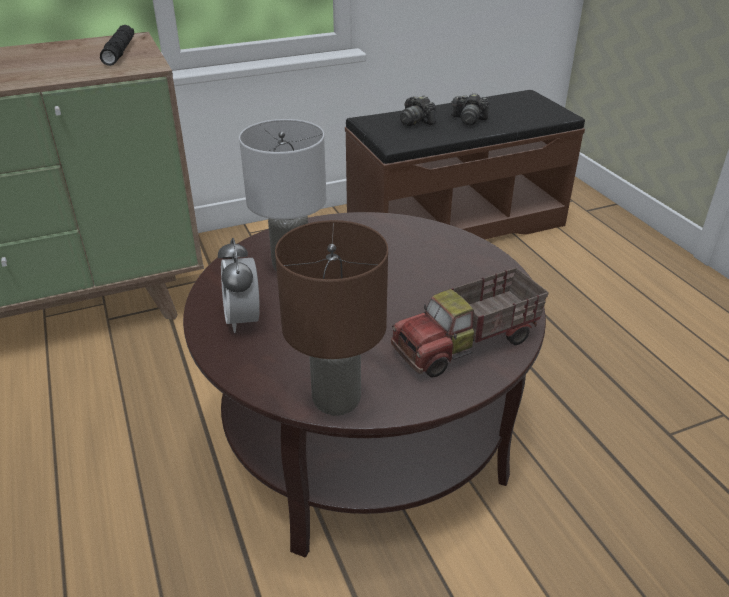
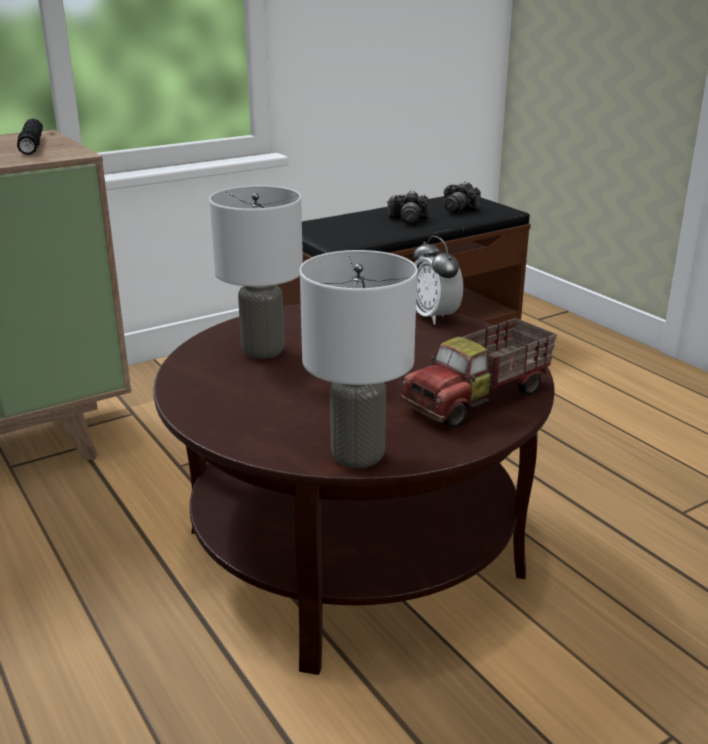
camera: 10 degrees left, 10 degrees down
alarm clock [218,238,260,333] -> alarm clock moved to [413,236,463,325]
brown table lamp [275,220,388,416] -> white table lamp [300,250,417,468]
camera [400,95,436,126] -> camera moved to [444,182,481,213]

